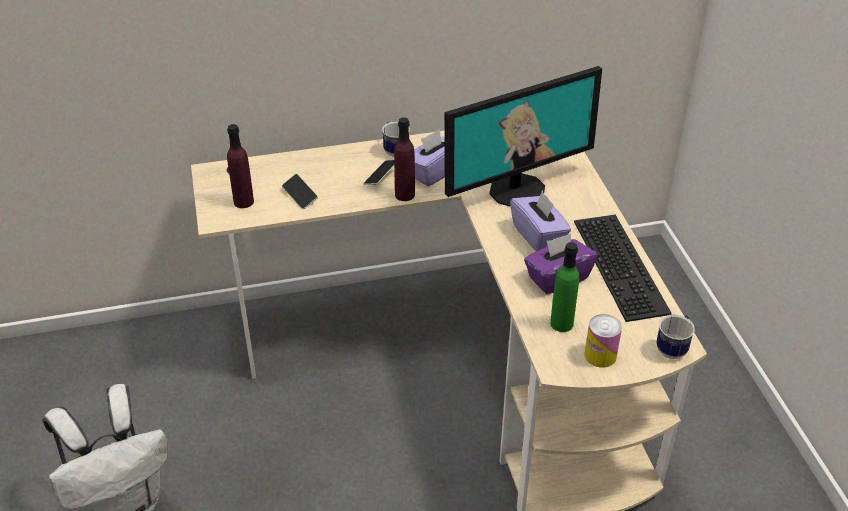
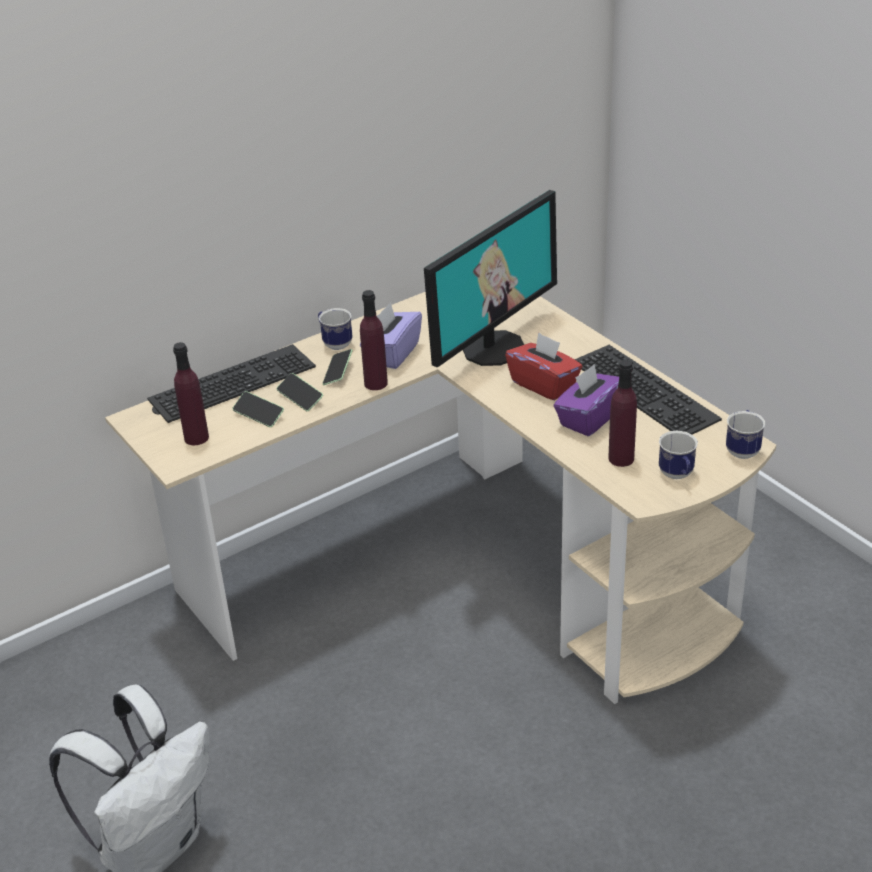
camera: 20 degrees left, 5 degrees down
purple tissue box [510,190,571,251] -> red tissue box [505,332,583,400]
green bottle [550,242,579,332] -> purple bottle [609,360,637,467]
can [585,314,622,368] -> mug [659,431,698,479]
none -> keyboard [147,344,316,423]
none -> phone [276,373,323,411]

